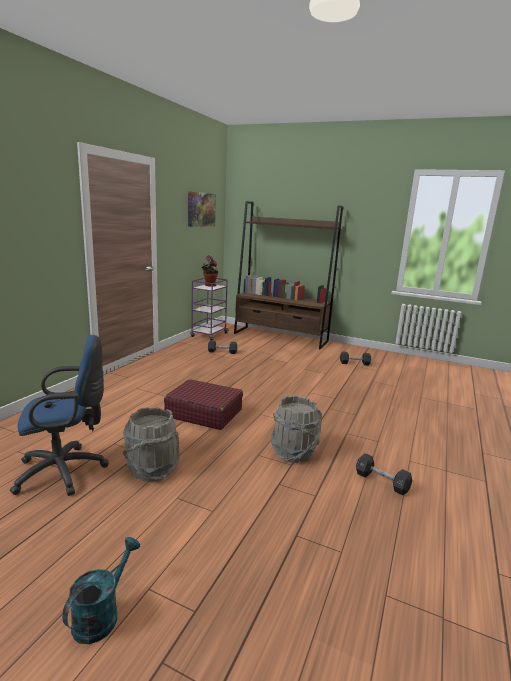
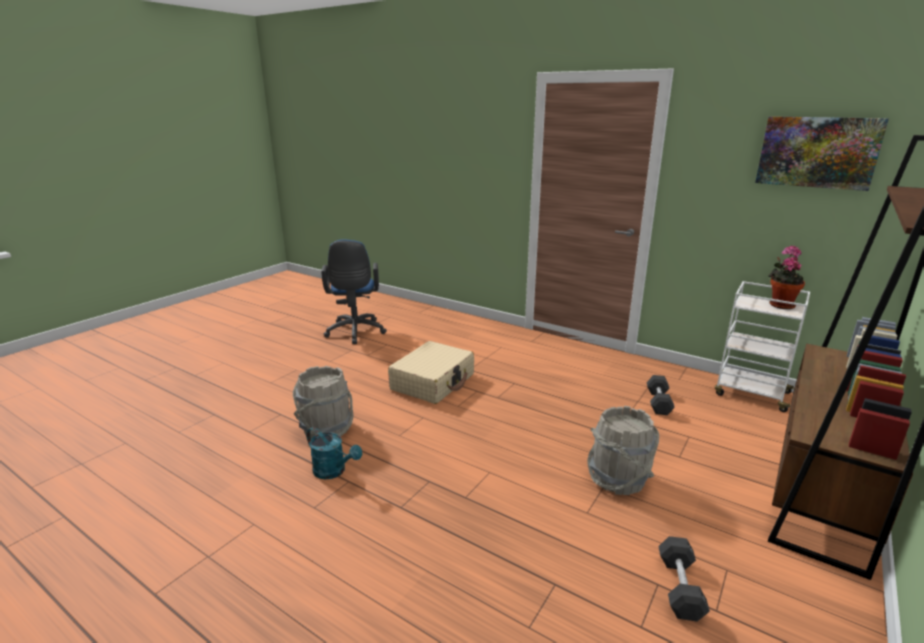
camera: 100 degrees right, 5 degrees up
turquoise watering can [62,537,140,644] -> turquoise watering can moved to [307,427,362,480]
grey bucket [123,407,180,482] -> grey bucket moved to [587,406,659,495]
red suitcase [164,379,243,430] -> beige suitcase [388,341,474,404]
purple cart [191,278,229,340] -> white cart [715,281,810,412]
black dumbbell [356,453,412,495] -> none

